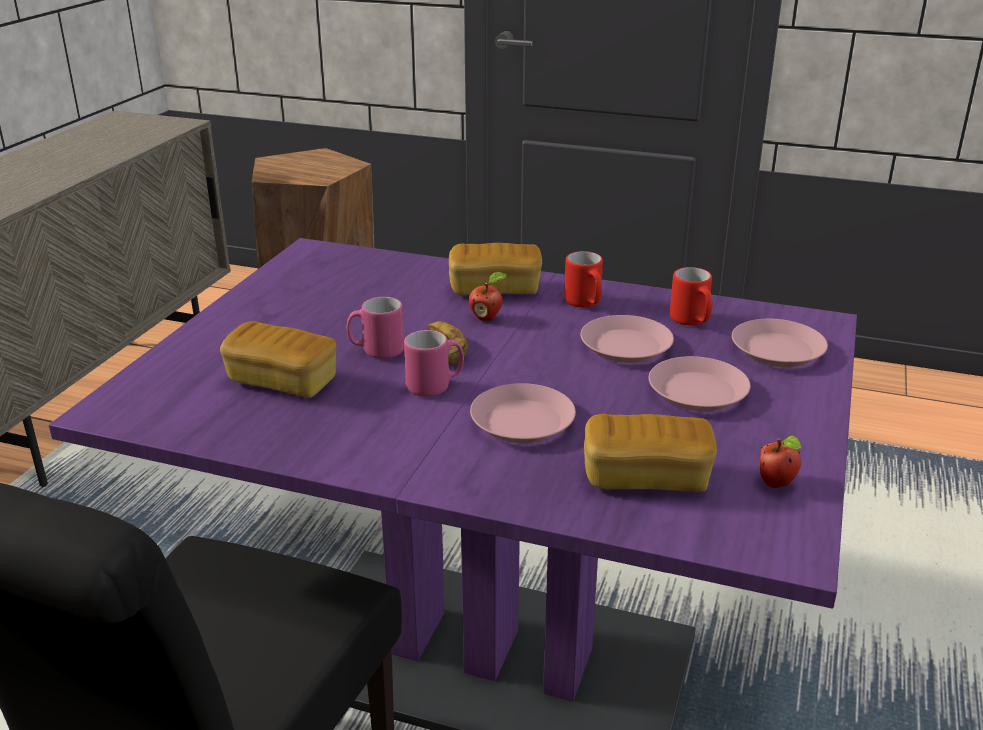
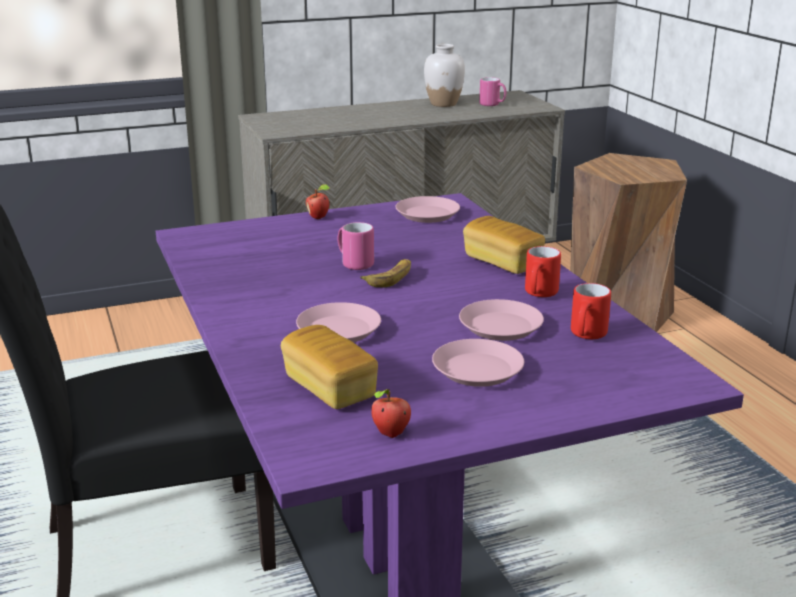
camera: 50 degrees right, 5 degrees down
bread [220,321,336,398] -> none
pink mug [404,330,464,397] -> pink mug moved to [479,77,506,106]
apple [469,272,507,321] -> apple moved to [306,184,330,219]
pink plate [732,319,828,367] -> pink plate moved to [396,196,460,223]
none -> white vase [424,44,465,107]

